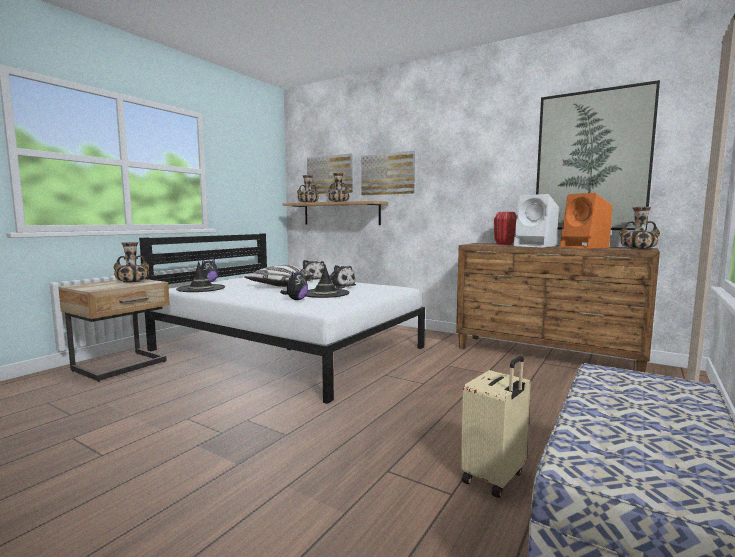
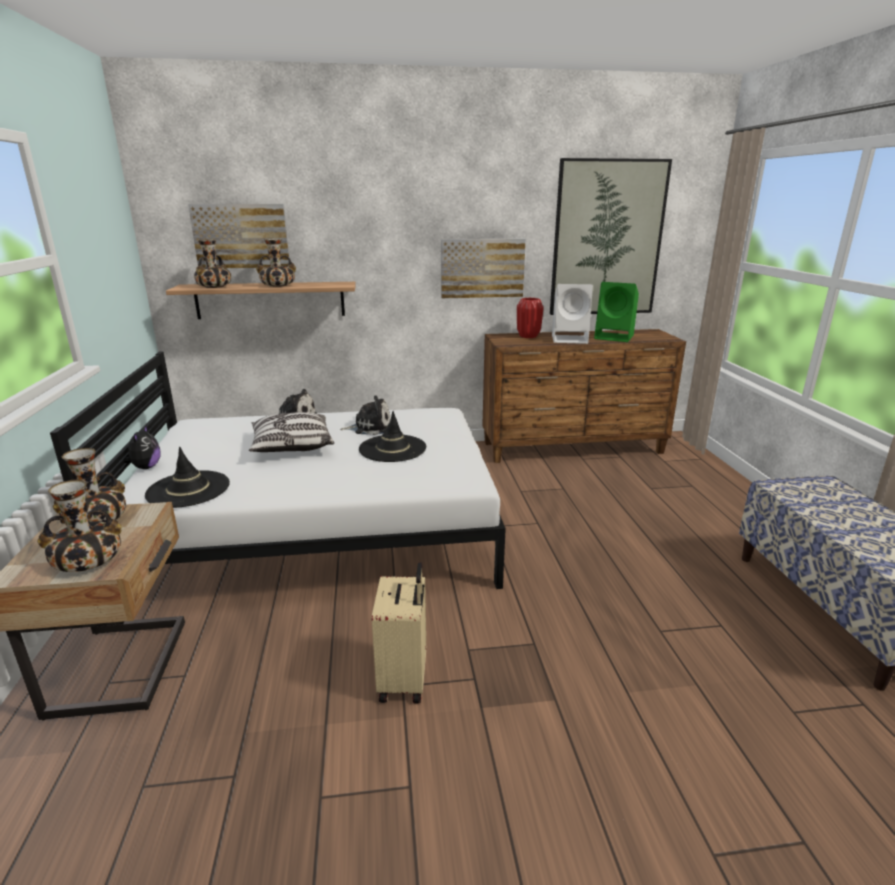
camera: 40 degrees left, 15 degrees up
plush toy [280,270,308,300] -> none
picture [361,151,415,195] -> picture moved to [441,239,526,298]
beige suitcase [460,356,531,498] -> beige suitcase moved to [372,562,426,704]
orange speaker [560,193,613,249] -> green speaker [594,282,639,342]
vase [619,207,660,249] -> vase moved to [37,480,122,572]

